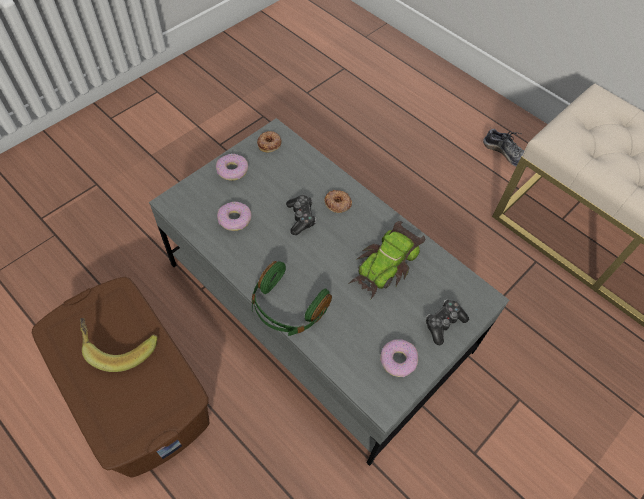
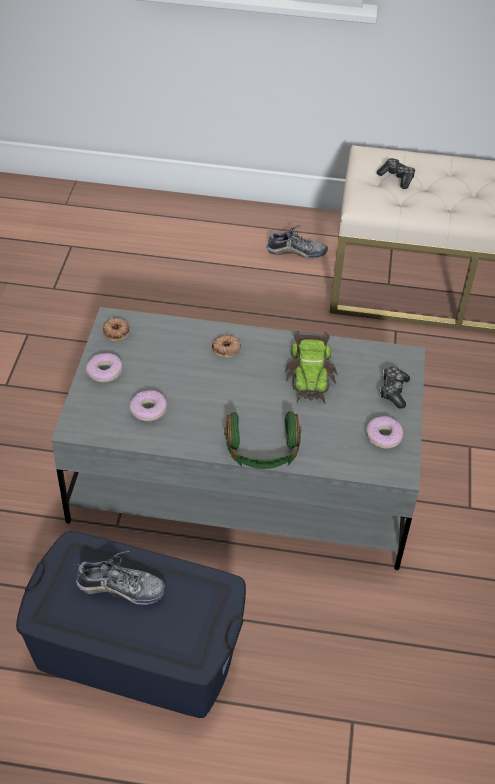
camera: 35 degrees left, 10 degrees down
brown storage box [32,277,210,478] -> blue storage box [16,531,246,718]
banana [80,318,158,372] -> shoe [75,551,166,605]
game controller [286,195,316,235] -> game controller moved to [377,158,415,189]

